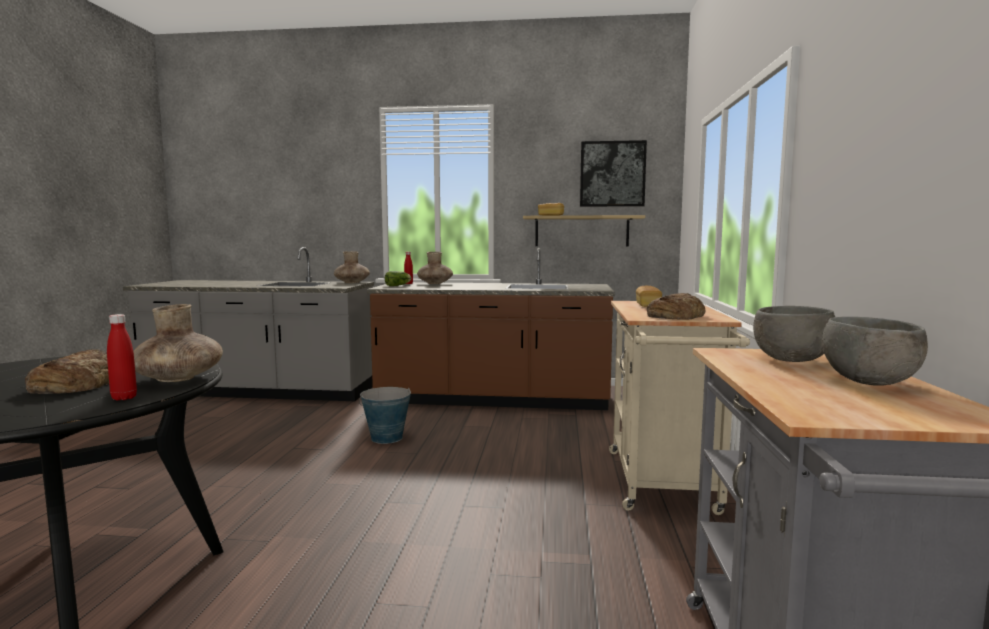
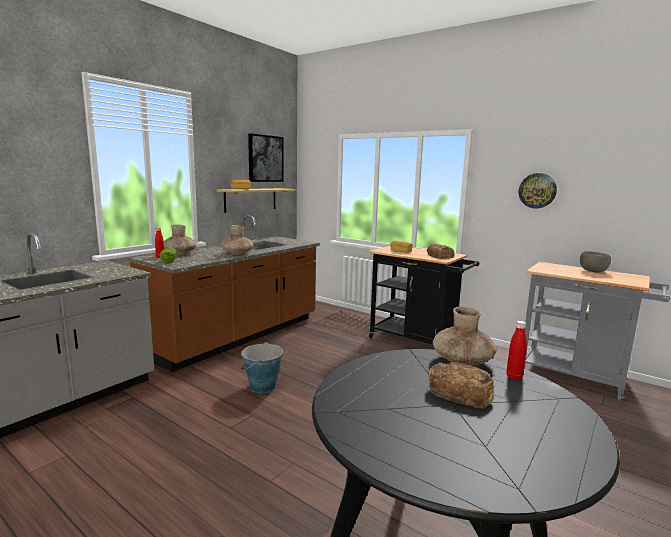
camera: 60 degrees left, 5 degrees up
brown vase [334,251,370,283] -> brown vase moved to [221,225,254,255]
beige cart [609,301,750,515] -> black cart [368,246,479,345]
grey bowl [753,306,835,362] -> none
none -> wall clock [519,173,557,209]

